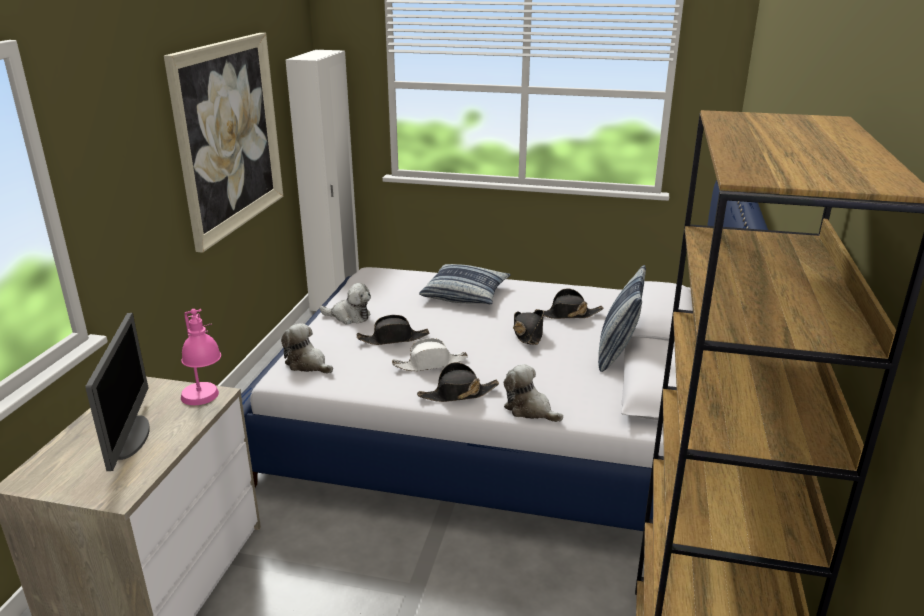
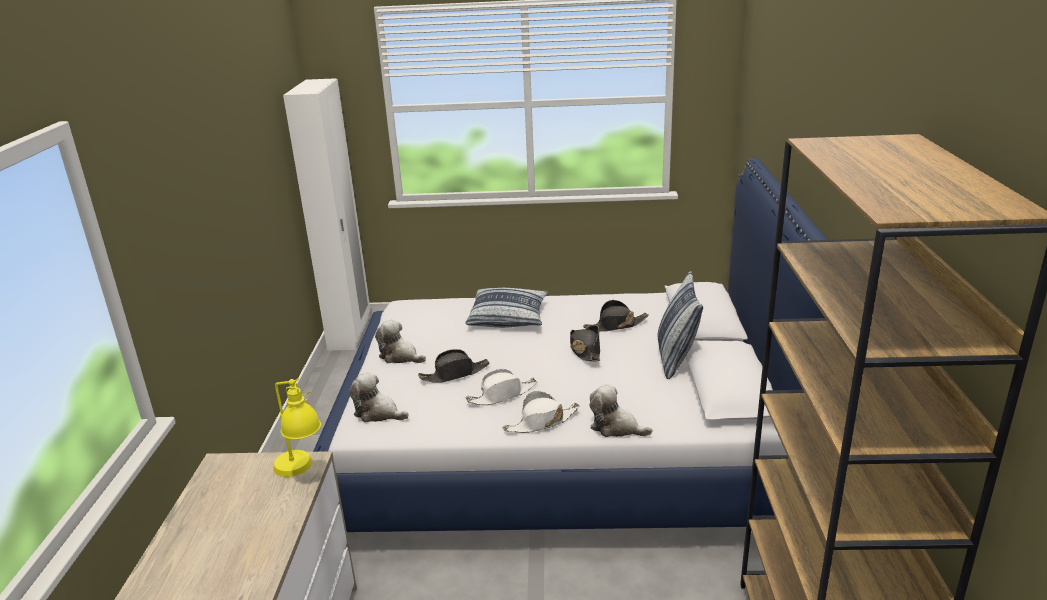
camera: 10 degrees left, 0 degrees up
monitor [85,313,150,471] -> none
picture [164,33,284,253] -> none
pink table lamp [181,309,221,405] -> yellow table lamp [273,378,321,477]
plush toy [319,283,371,324] -> plush toy turned 150 degrees counterclockwise [375,320,426,363]
black hat [417,362,499,402] -> white hat [503,391,579,433]

